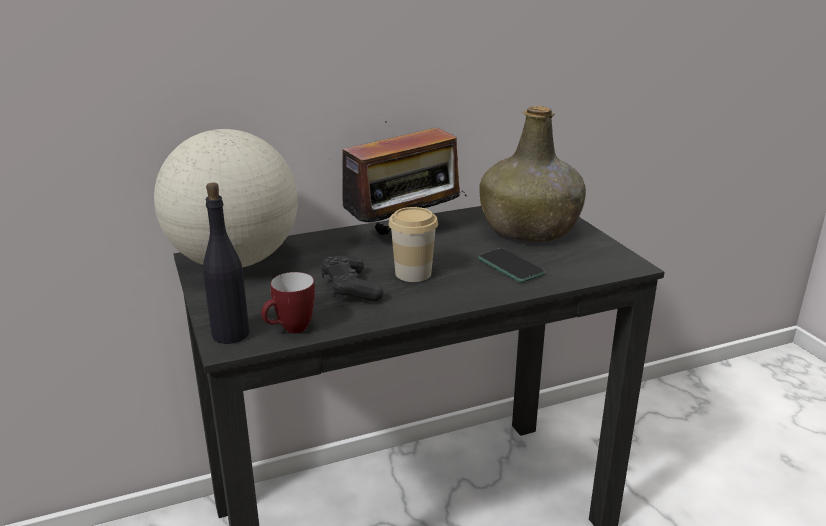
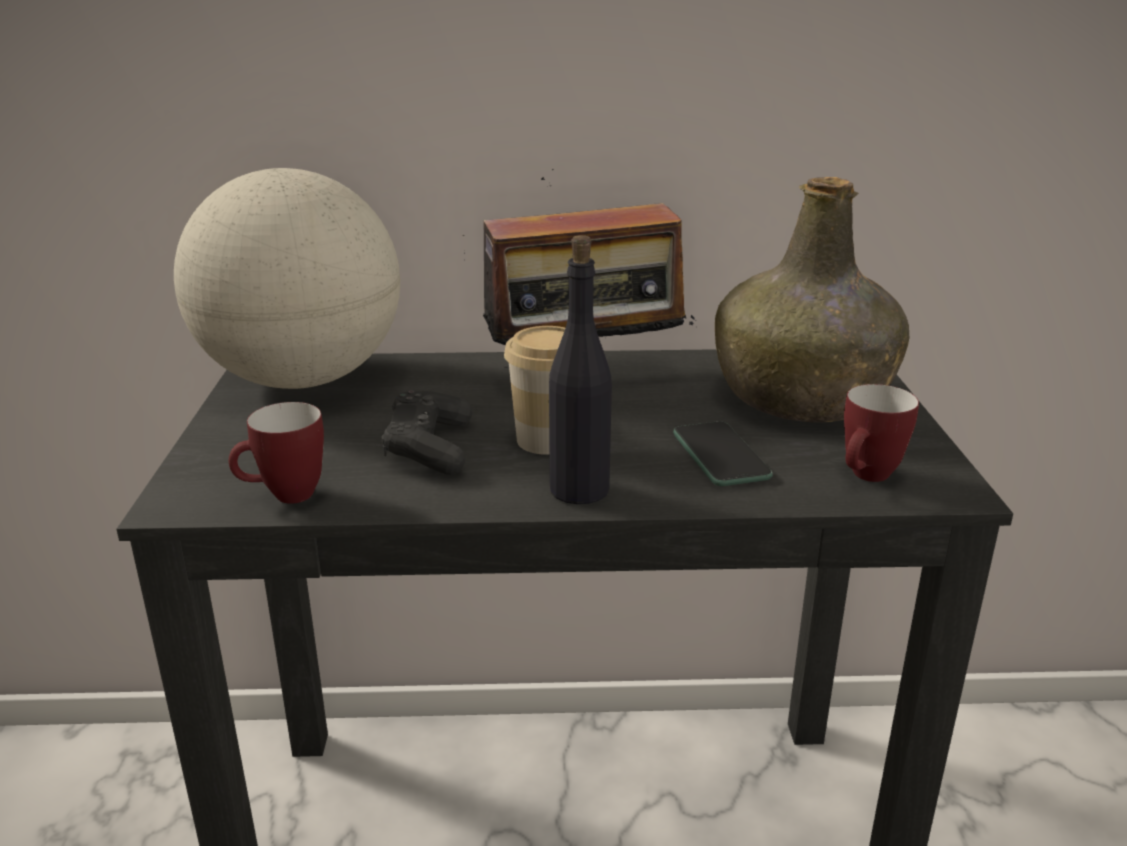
camera: 20 degrees right, 0 degrees up
black bottle [203,183,249,344] -> black bottle moved to [549,235,612,504]
none -> mug [844,384,919,482]

